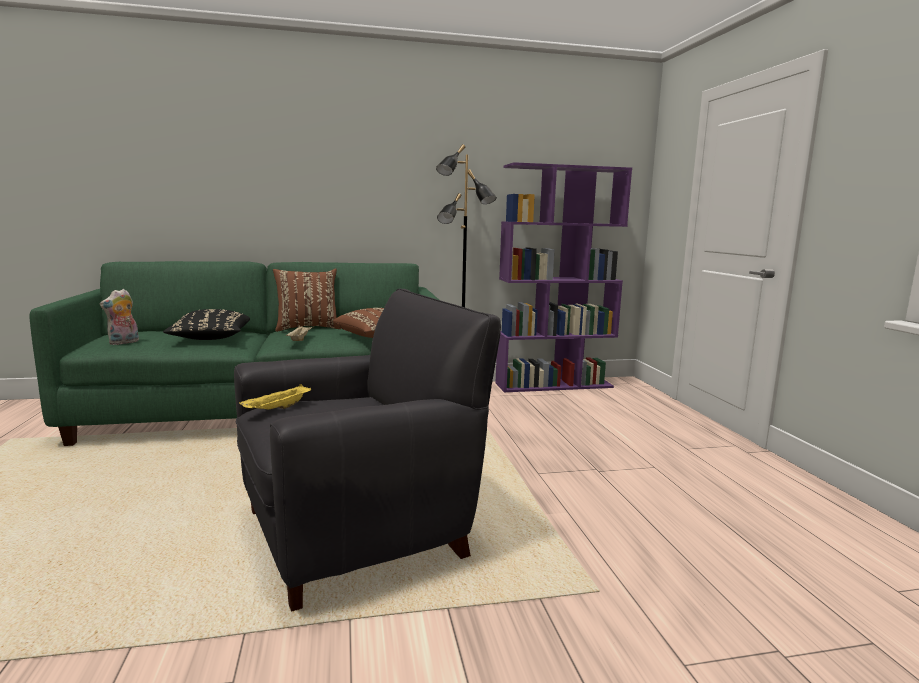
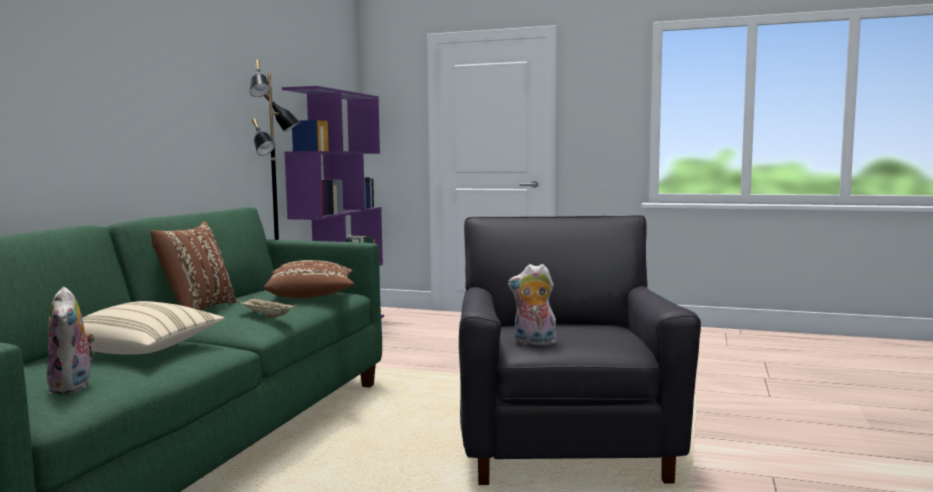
camera: 60 degrees left, 5 degrees down
black pillow [163,309,250,340] -> beige pillow [82,301,224,355]
yellow tray [239,384,311,409] -> plush toy [508,264,556,346]

